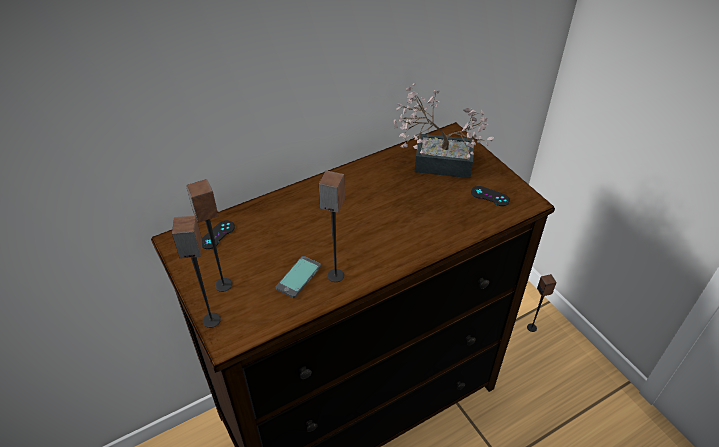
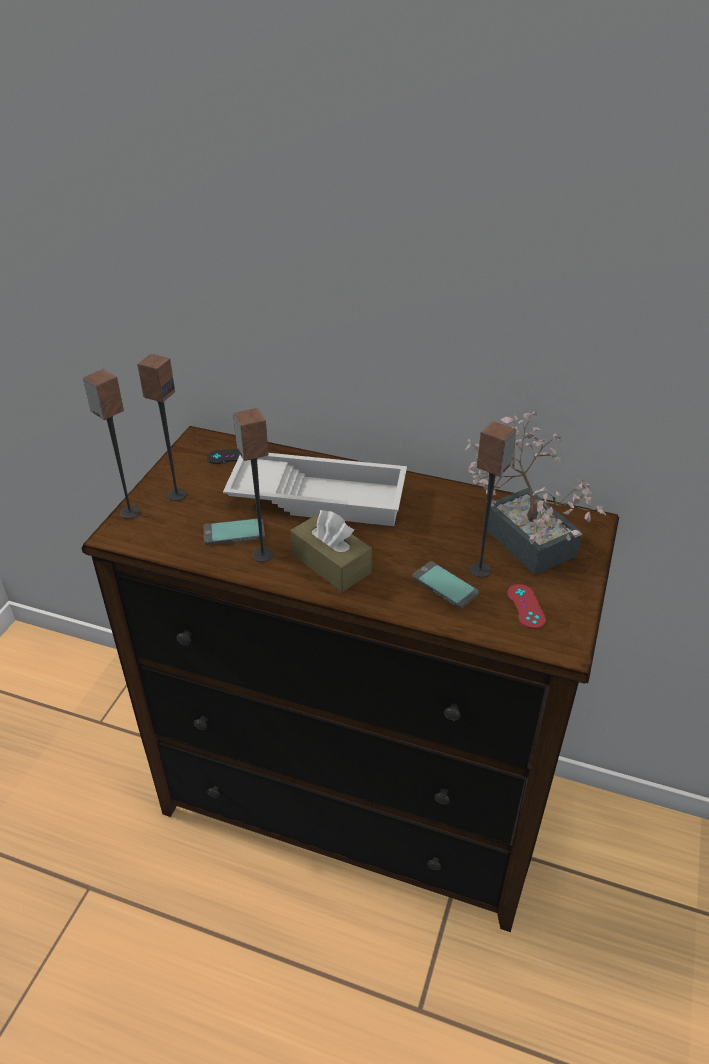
camera: 50 degrees right, 5 degrees down
black game controller [471,186,510,206] -> red game controller [507,584,546,629]
speaker [527,274,557,332] -> speaker moved to [469,421,516,578]
none -> white tray [223,453,407,526]
none -> brown tissue box [290,510,372,592]
none -> phone [412,561,479,609]

